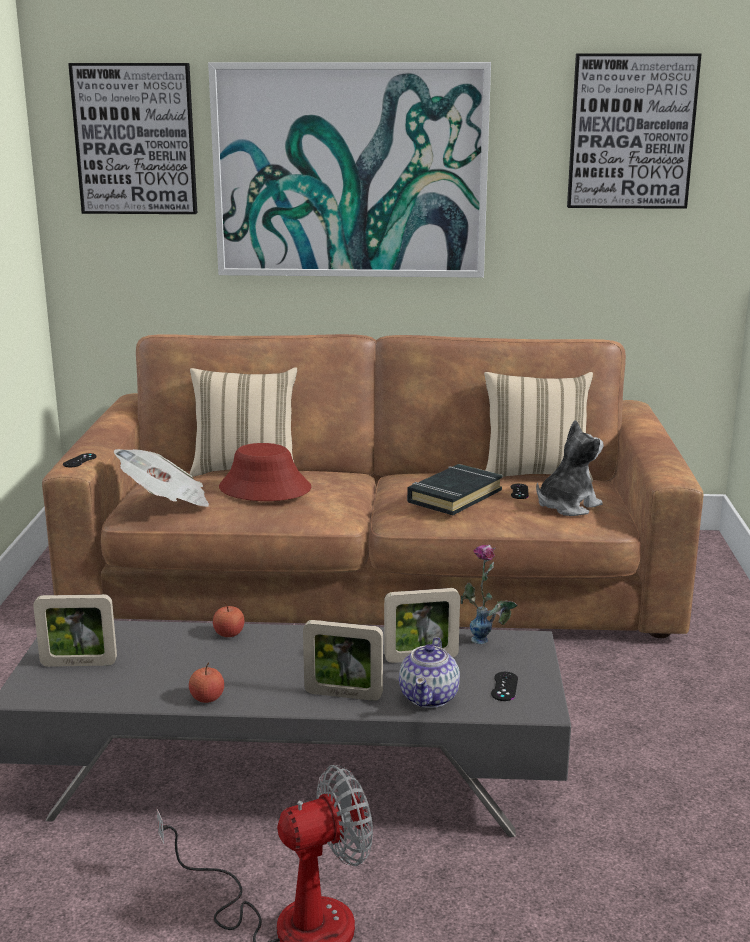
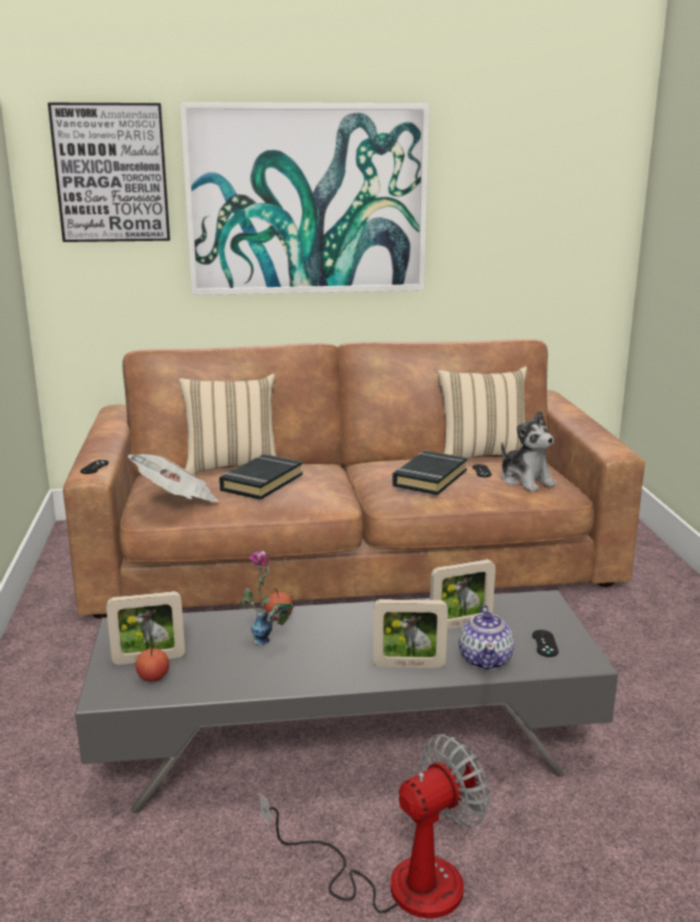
camera: 10 degrees left, 0 degrees up
apple [189,663,224,703] -> apple moved to [135,644,169,682]
red hat [219,443,311,501] -> black book [219,454,303,500]
vase [460,545,517,644] -> vase moved to [240,550,294,645]
plush toy [536,420,604,516] -> plush toy turned 105 degrees clockwise [501,411,556,492]
picture [567,53,702,209] -> none

